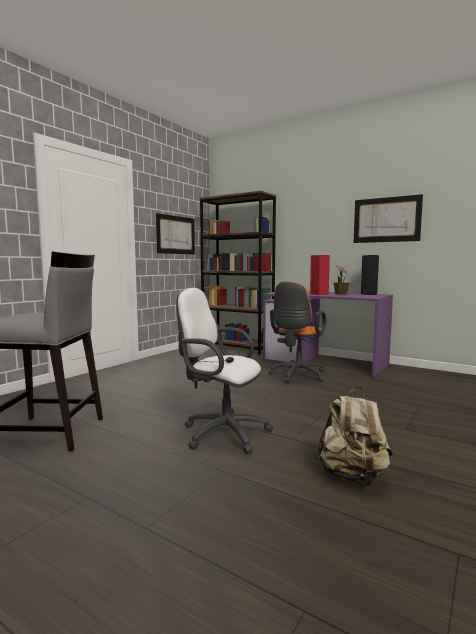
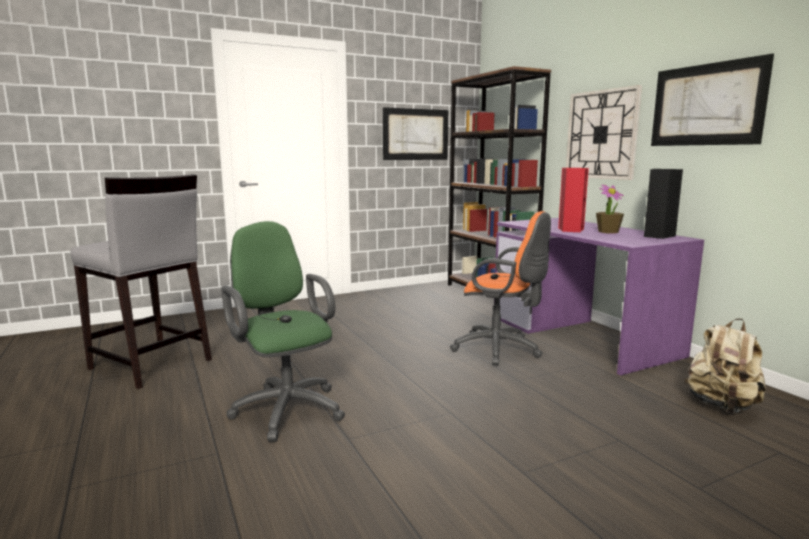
camera: 30 degrees right, 5 degrees up
white office chair [176,288,273,454] -> green office chair [221,221,345,442]
orange office chair [268,281,326,383] -> orange office chair turned 120 degrees counterclockwise [450,211,551,366]
beige backpack [315,386,393,486] -> beige backpack moved to [685,318,766,413]
none -> wall clock [566,85,642,180]

